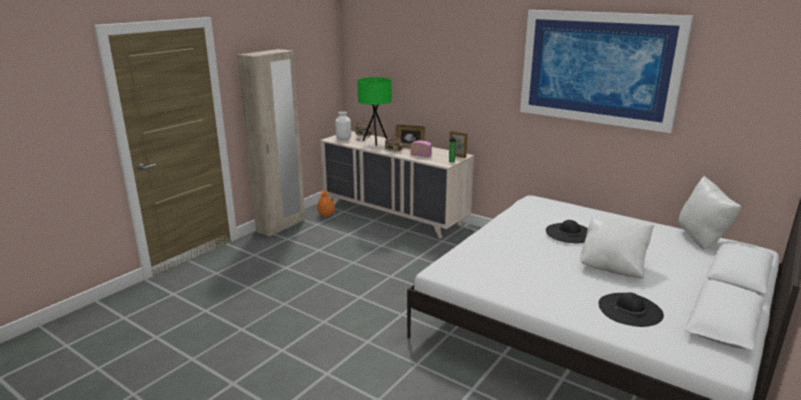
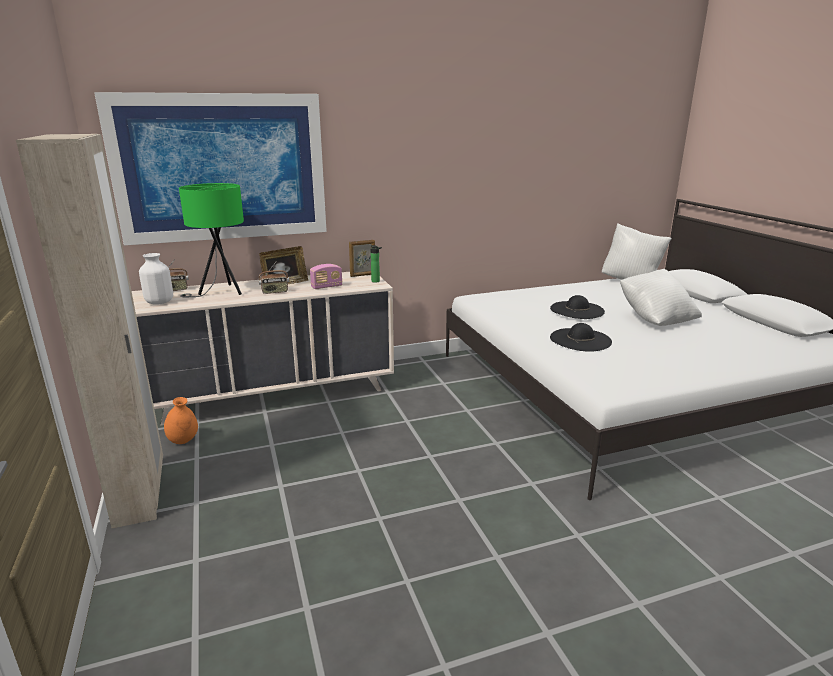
camera: 55 degrees left, 0 degrees up
picture [520,10,693,133] -> picture moved to [94,92,327,245]
black hat [598,292,664,327] -> black hat moved to [550,323,612,352]

